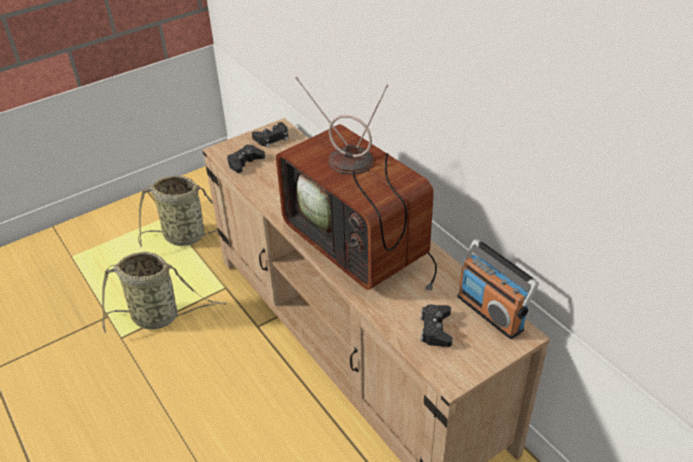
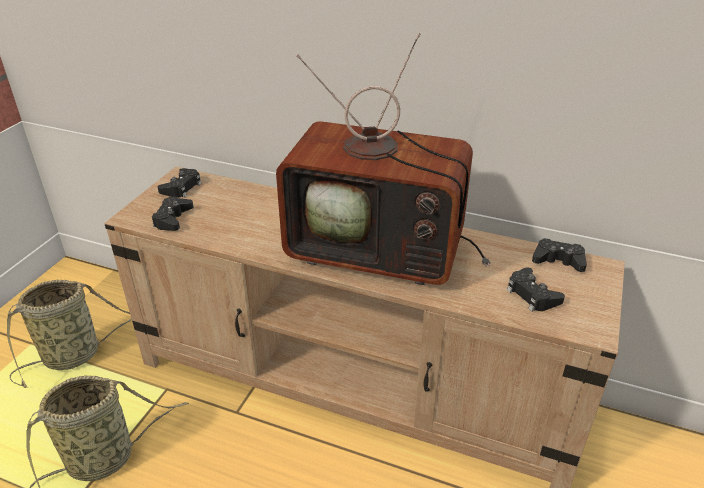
camera: 35 degrees left, 5 degrees down
radio [458,239,539,339] -> black game controller [532,238,587,272]

